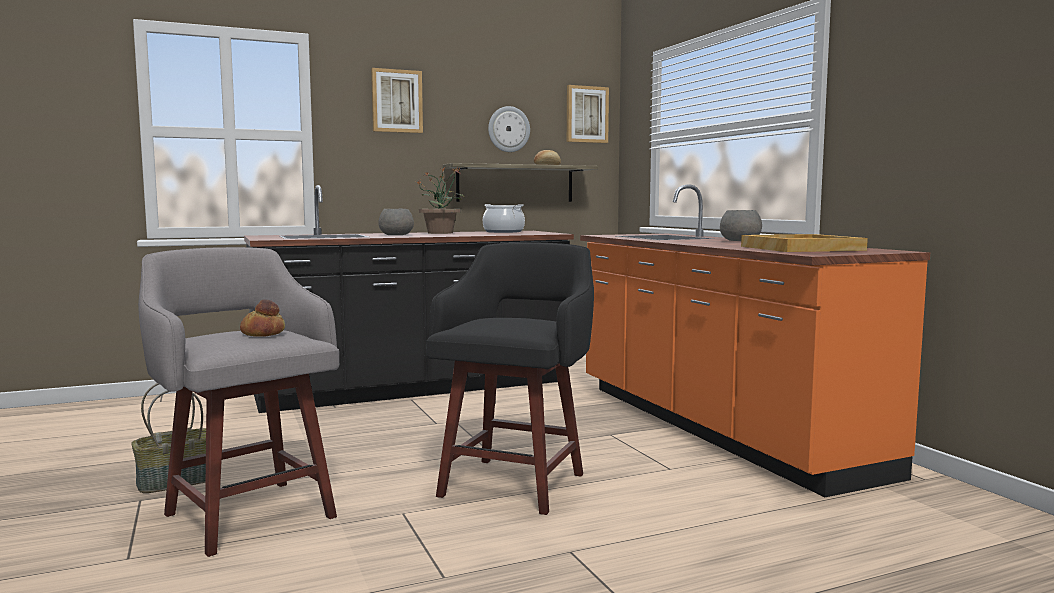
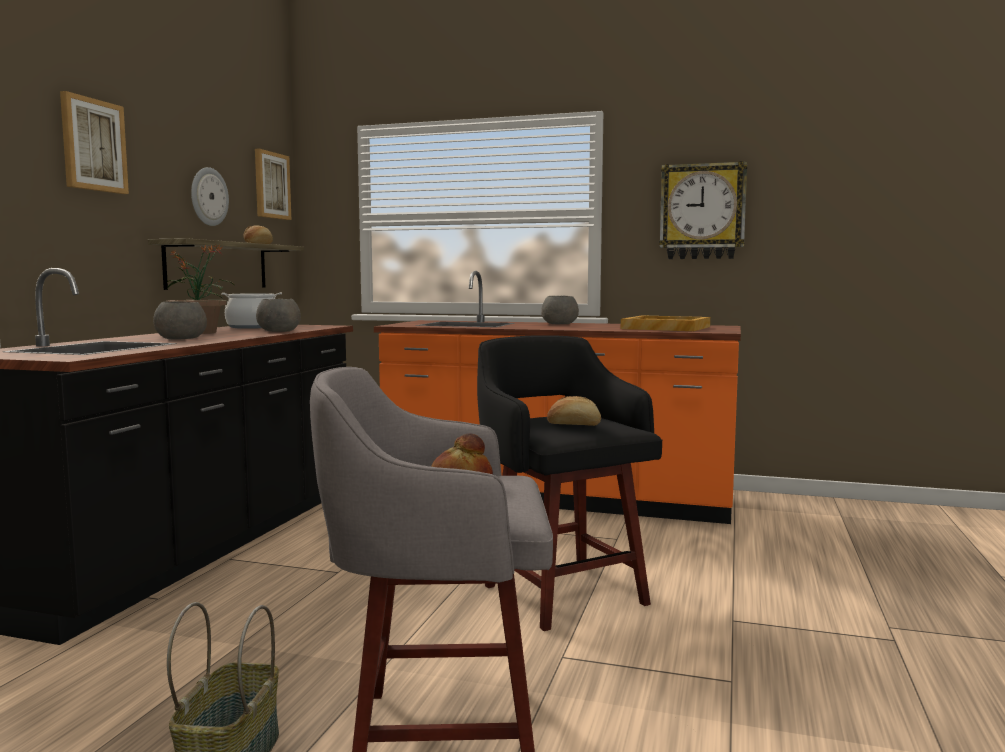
camera: 50 degrees left, 0 degrees up
none -> grey bowl [256,299,301,332]
none -> bread [547,396,601,426]
none -> wall clock [659,161,747,259]

